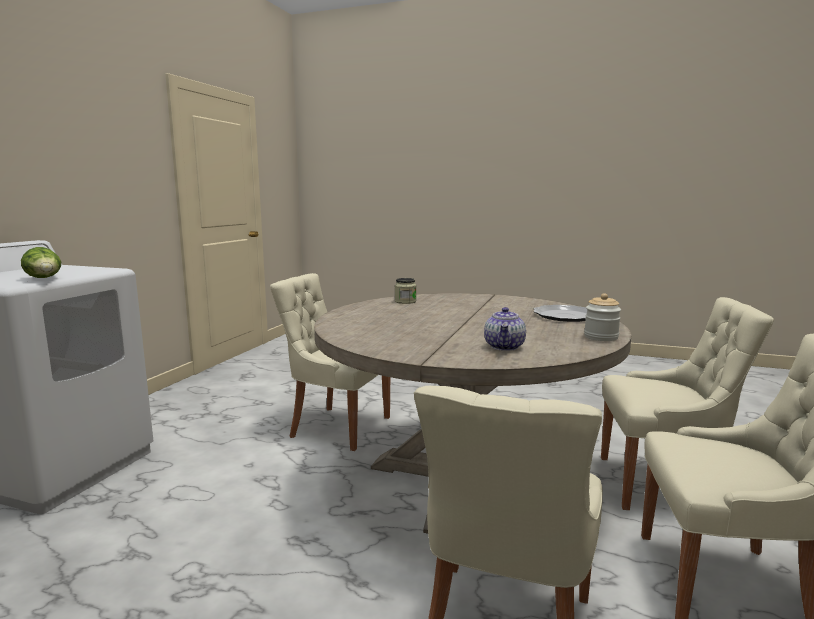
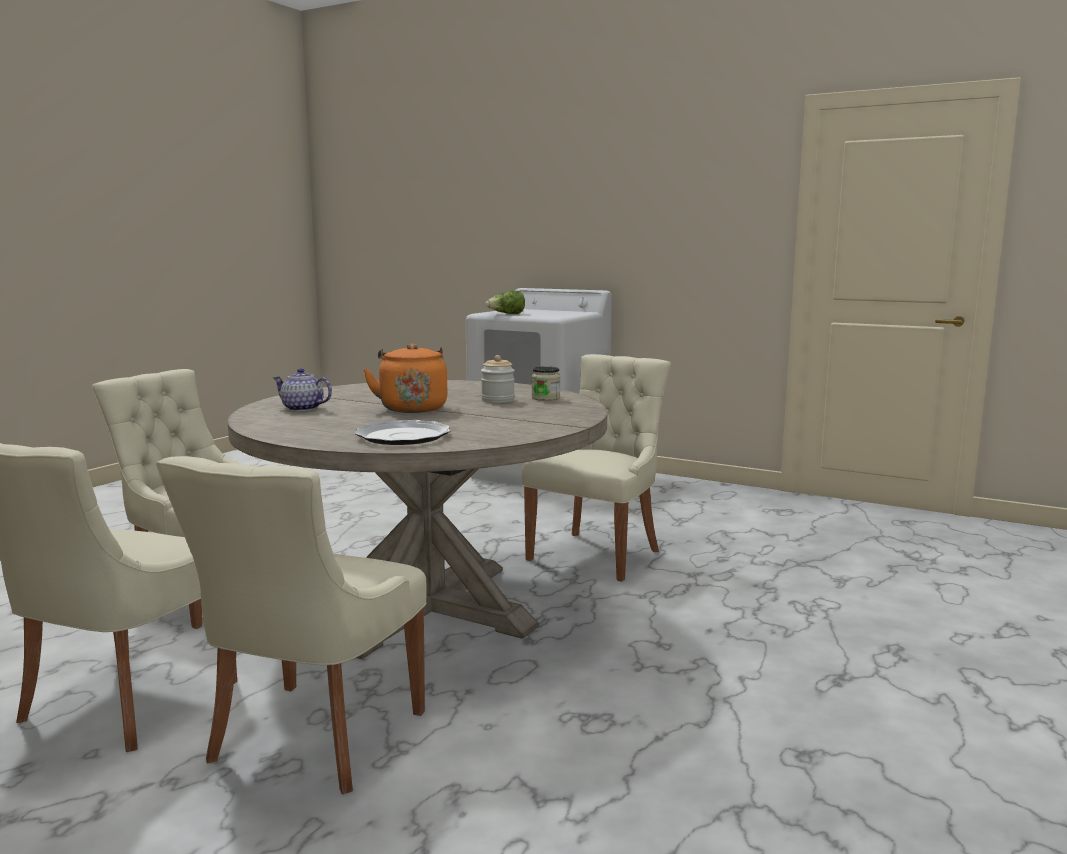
camera: 100 degrees right, 0 degrees up
jar [584,293,621,341] -> jar moved to [481,355,515,403]
none -> orange kettle [363,344,448,413]

